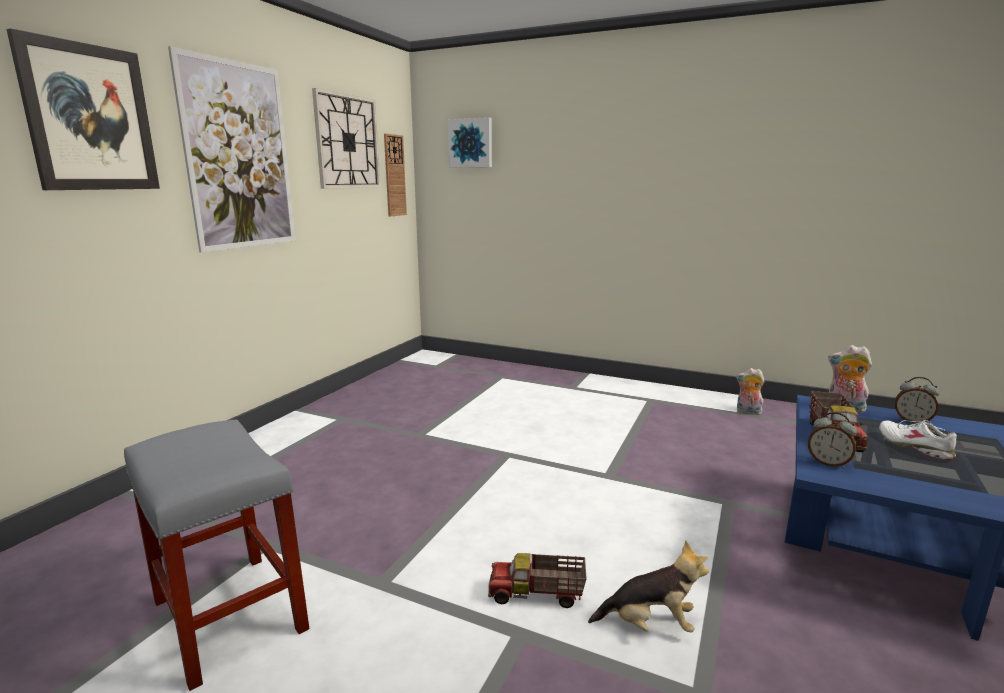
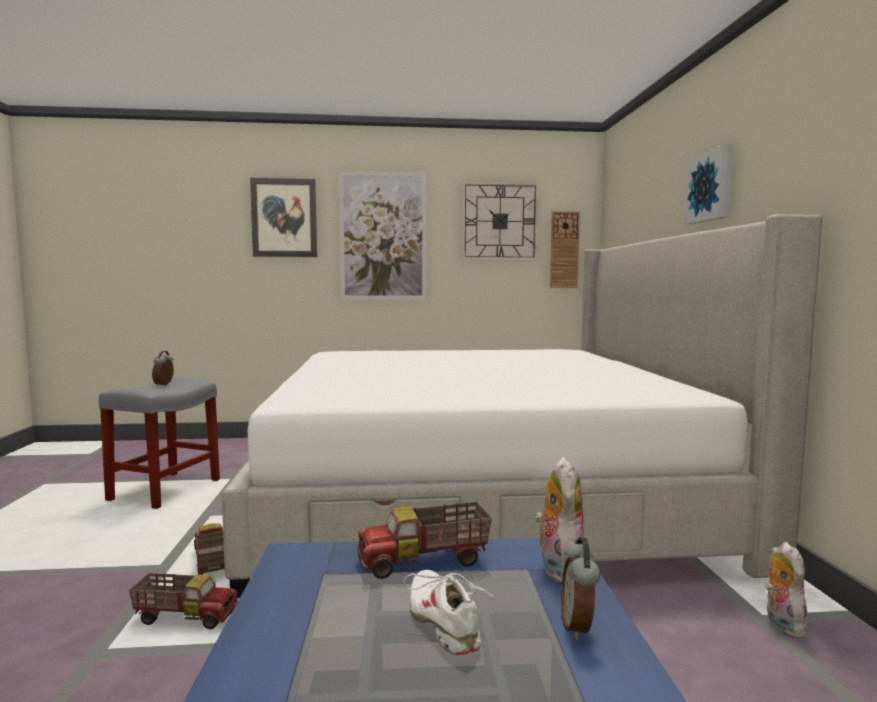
camera: 60 degrees right, 10 degrees down
picture [448,117,492,167] -> picture moved to [684,144,734,225]
plush toy [588,540,709,632] -> toy truck [129,573,238,629]
alarm clock [808,412,857,468] -> alarm clock moved to [152,351,174,387]
white shoe [879,420,957,460] -> white shoe turned 60 degrees counterclockwise [403,570,494,655]
none -> bed [222,214,822,598]

